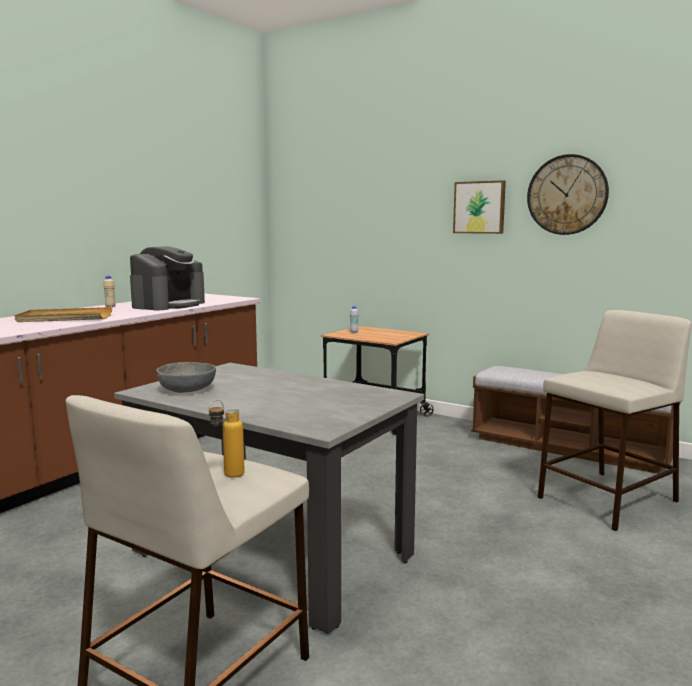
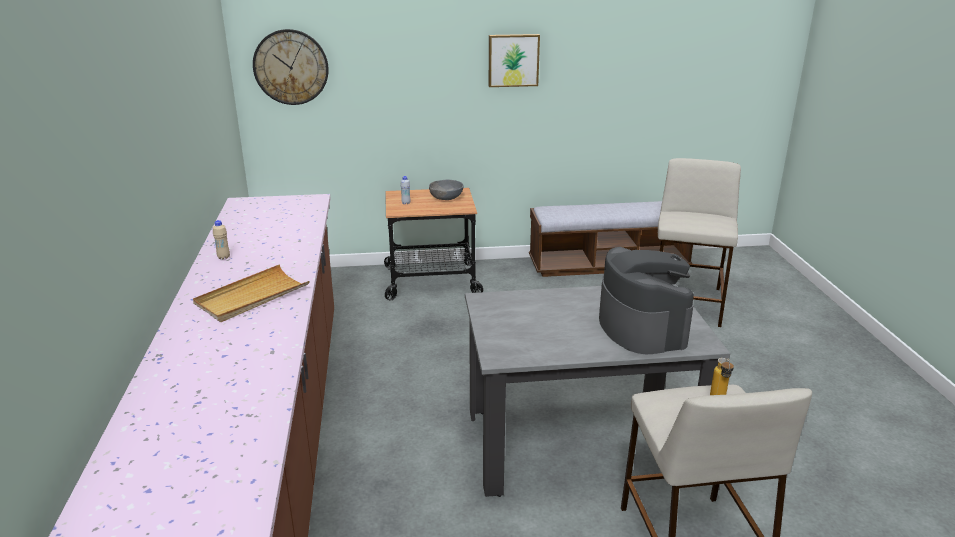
camera: 40 degrees left, 15 degrees up
coffee machine [130,246,205,310] -> coffee machine moved to [599,247,694,354]
grey bowl [156,362,216,393] -> grey bowl moved to [429,180,464,200]
wall clock [527,154,609,235] -> wall clock moved to [253,29,329,105]

